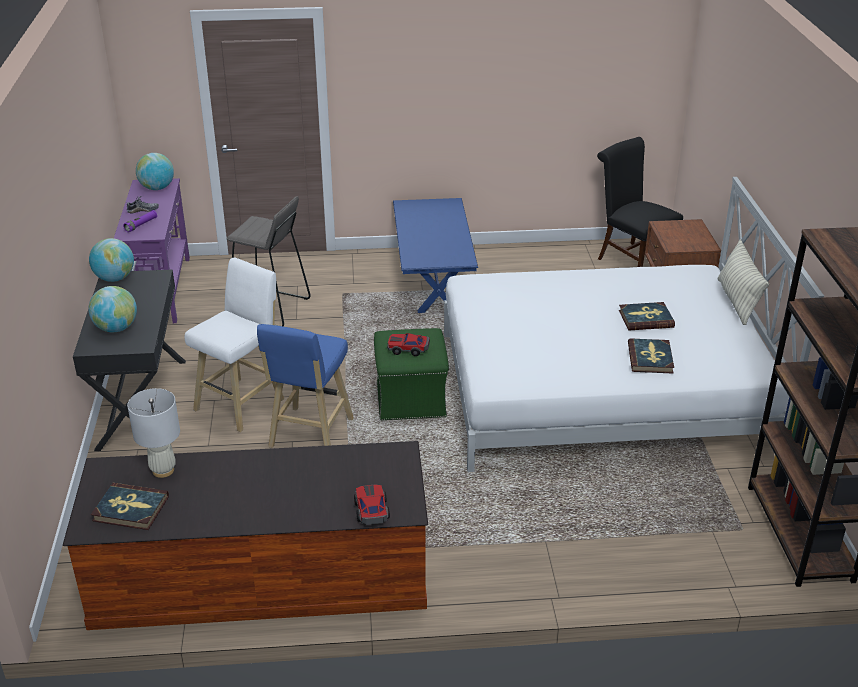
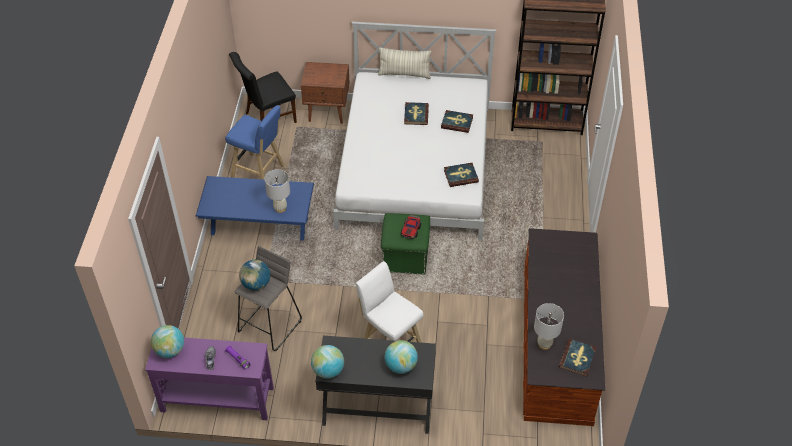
camera: 80 degrees left, 15 degrees up
blue stool [257,324,354,448] -> blue stool moved to [225,105,284,180]
toy car [354,484,390,525] -> none
none -> globe [239,260,270,290]
none -> white table lamp [264,169,290,213]
none -> book [444,163,479,187]

